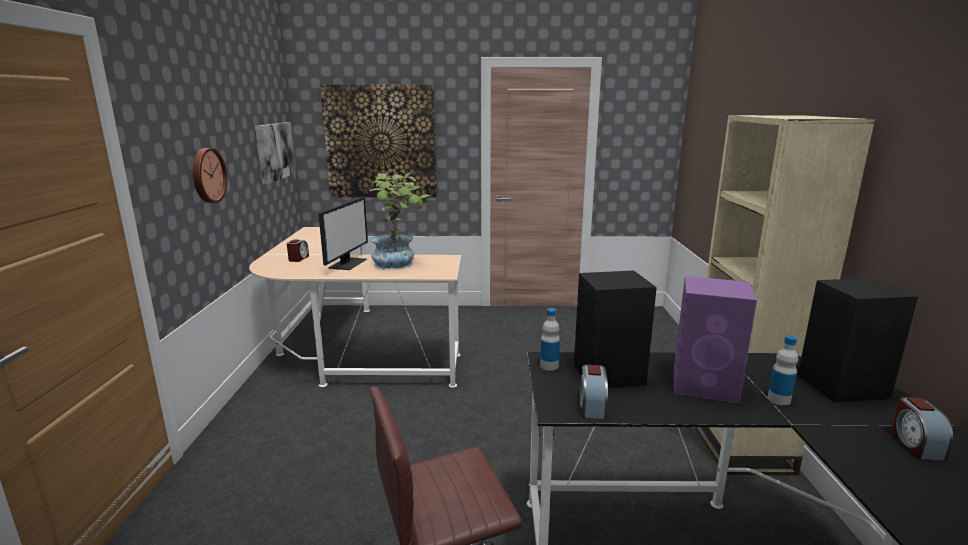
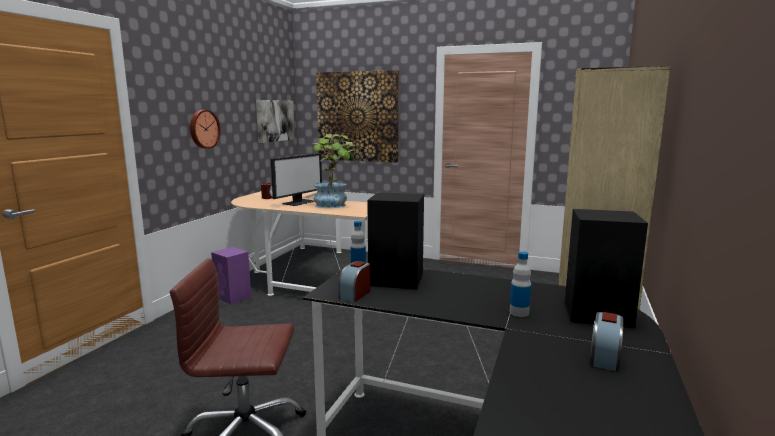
camera: 20 degrees right, 5 degrees down
purple speaker [674,276,757,404] -> purple speaker moved to [211,247,251,304]

